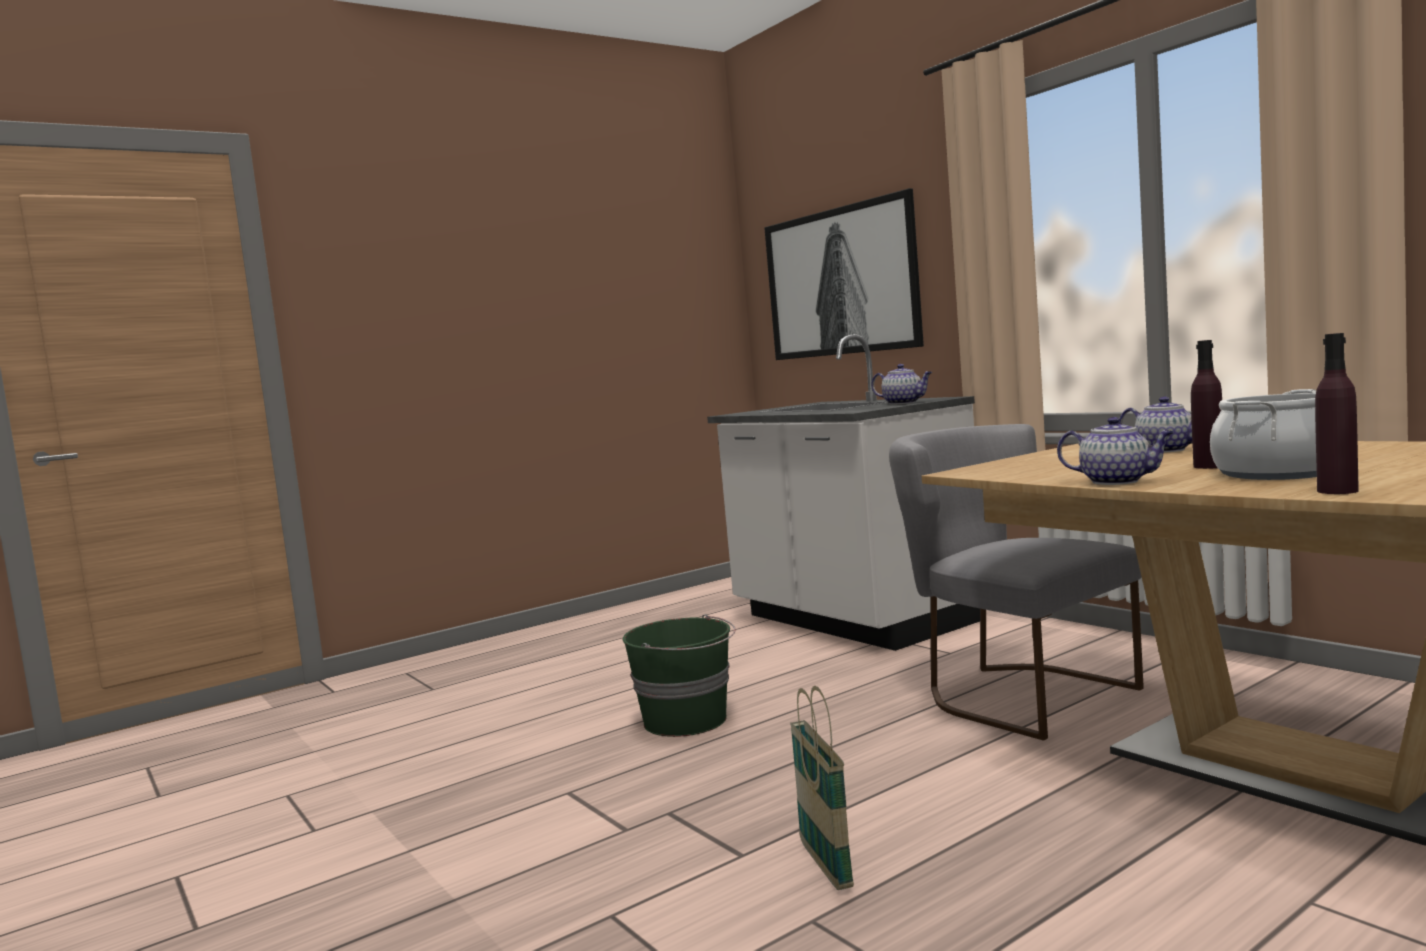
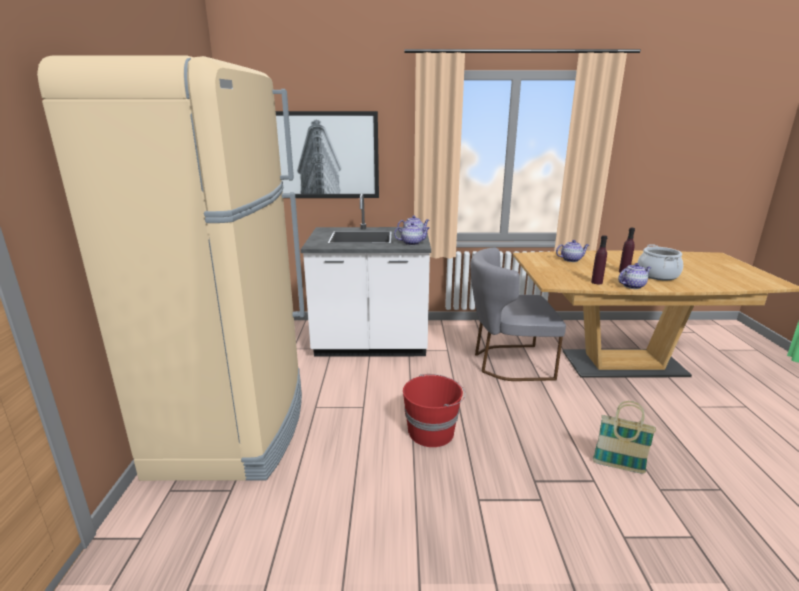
camera: 55 degrees left, 15 degrees up
green bucket [623,614,736,737] -> red bucket [403,374,466,447]
purple bottle [1315,333,1359,494] -> purple bottle moved to [591,235,607,284]
none -> beige fridge [37,56,305,481]
none -> teapot [394,222,430,245]

